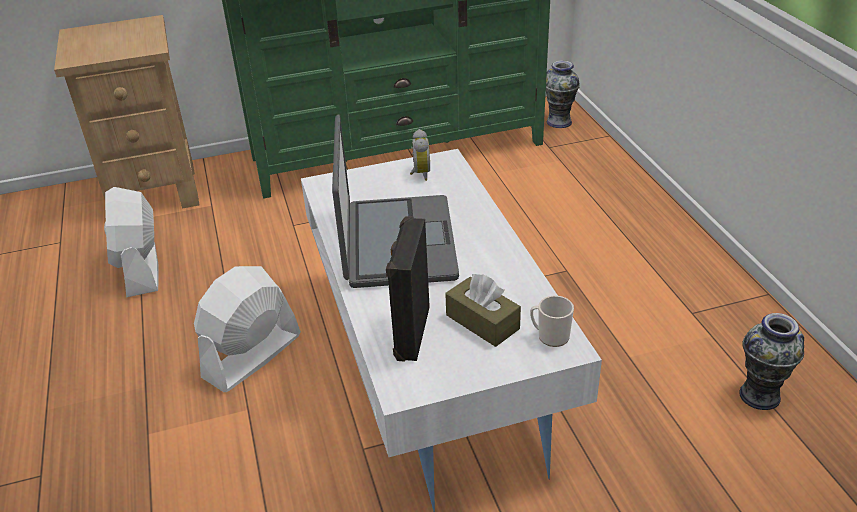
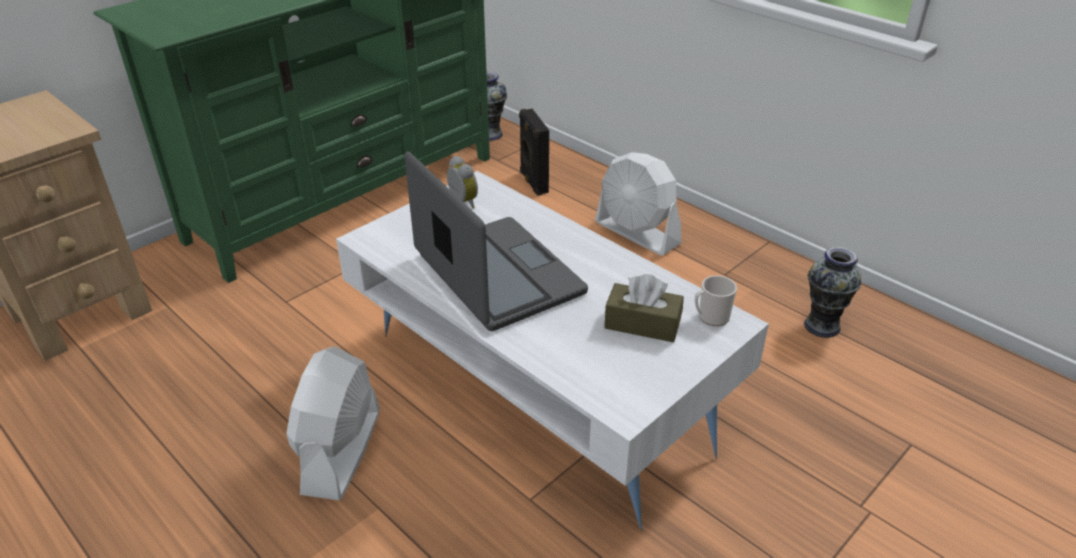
camera: 30 degrees left, 0 degrees up
white fan [104,187,159,297] -> white fan moved to [595,152,682,256]
black speaker [386,216,430,362] -> black speaker moved to [519,109,549,196]

